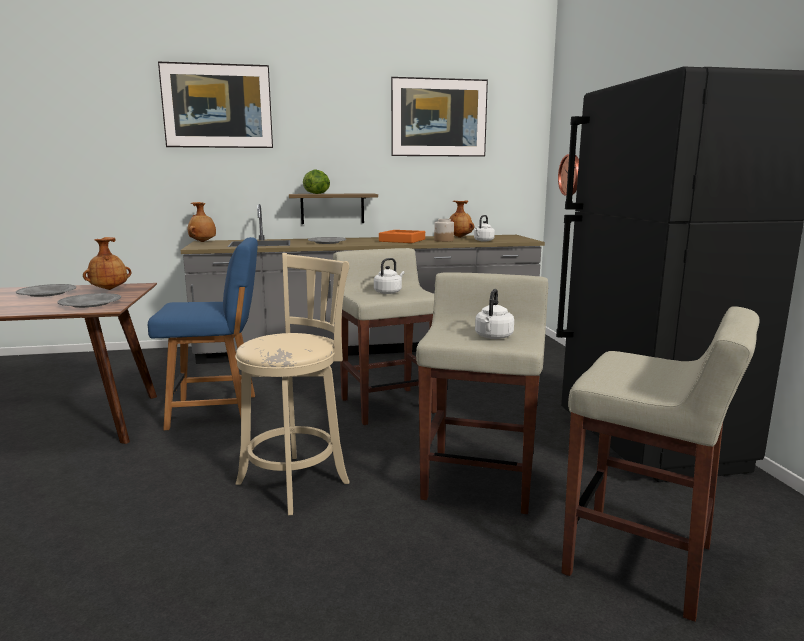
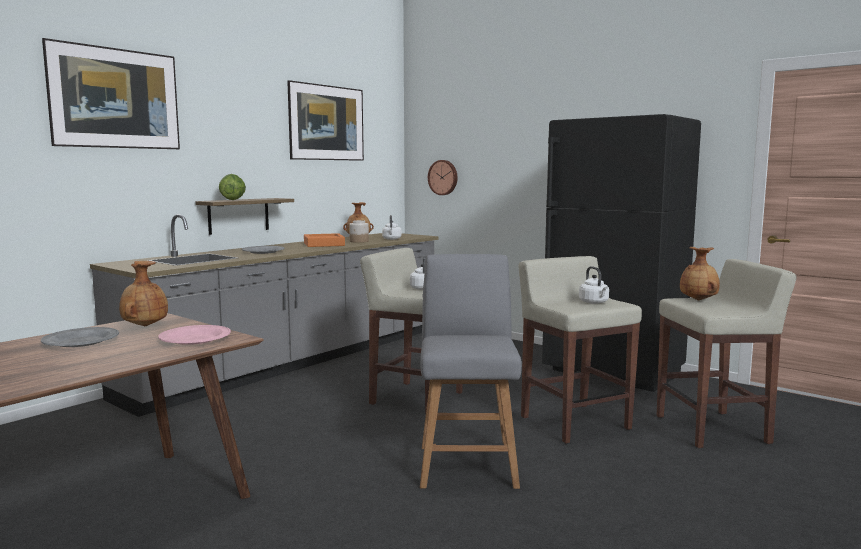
camera: 40 degrees left, 5 degrees down
grey plate [57,293,121,308] -> pink plate [158,325,231,345]
blue chair [148,237,258,430] -> none
brown vase [188,202,216,242] -> brown vase moved to [680,247,720,300]
beige stool [235,253,349,515] -> grey chair [420,254,522,489]

